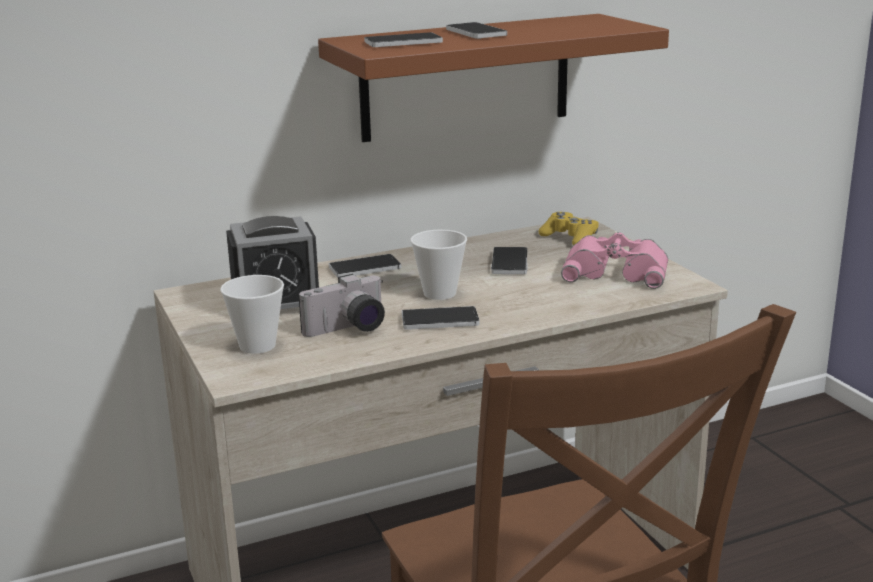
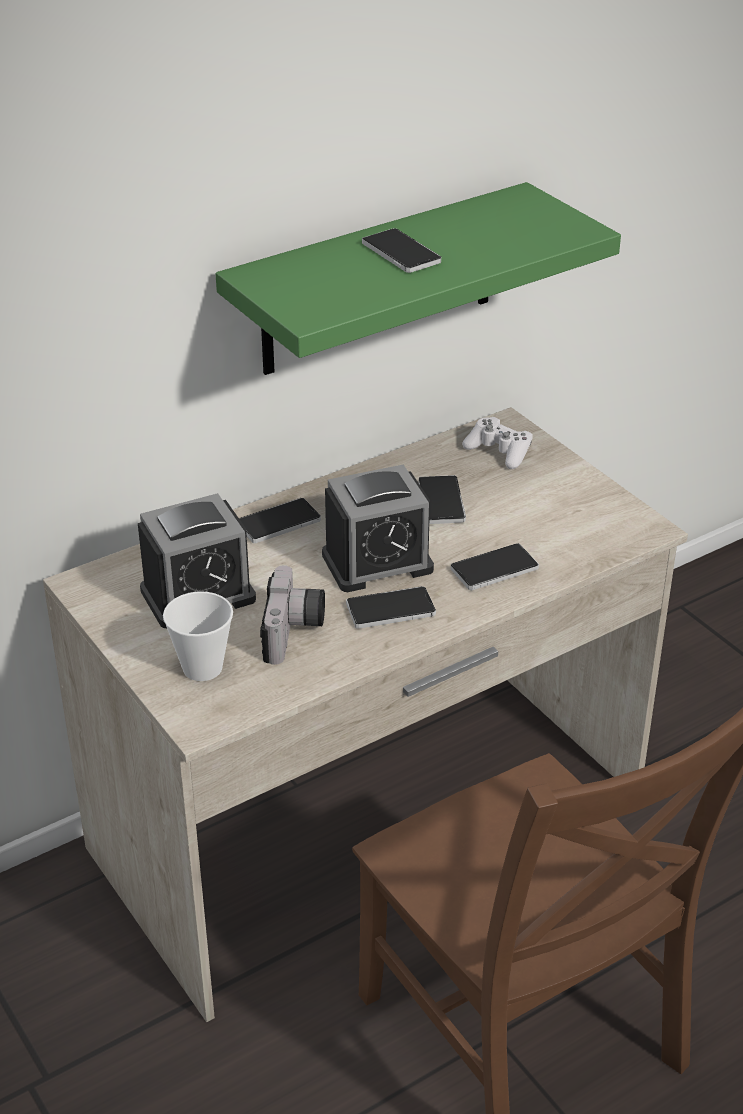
camera: 10 degrees left, 15 degrees up
camera [299,274,385,337] -> camera turned 45 degrees counterclockwise [260,565,325,665]
brown shelf [318,14,669,142] -> green shelf [216,182,621,375]
phone [364,32,443,47] -> phone moved to [451,543,539,590]
cup [410,230,467,300] -> alarm clock [322,465,434,592]
yellow game controller [538,212,599,245] -> white game controller [462,417,533,469]
pink binoculars [561,232,668,289] -> none

